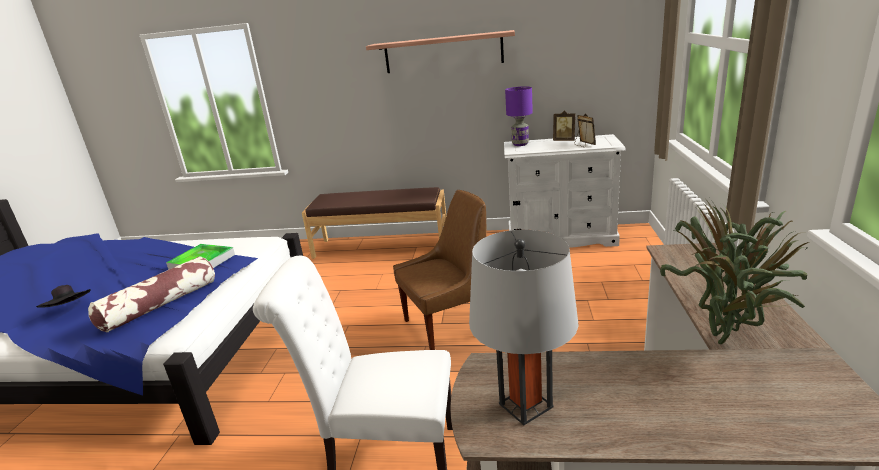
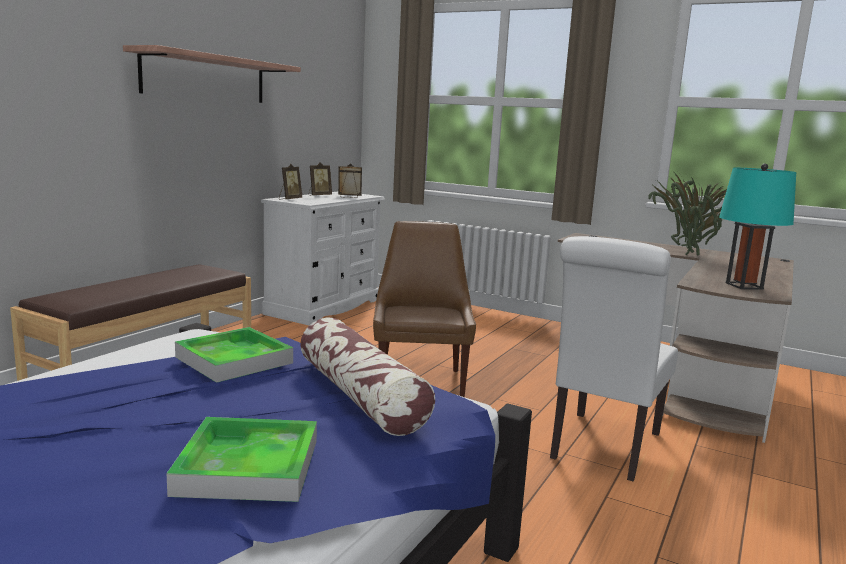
camera: 70 degrees left, 10 degrees down
black hat [36,285,91,307] -> tray [166,417,317,502]
grey table lamp [469,230,579,425] -> turquoise table lamp [719,163,796,290]
purple table lamp [505,86,533,146] -> picture frame [279,164,302,199]

